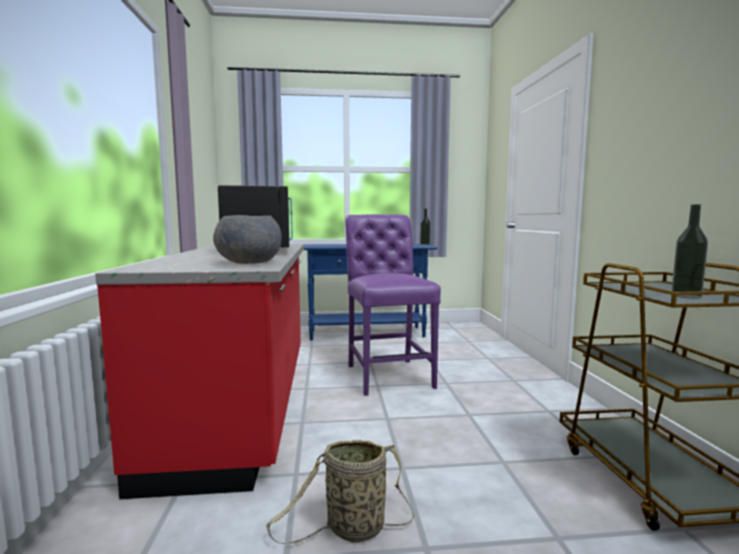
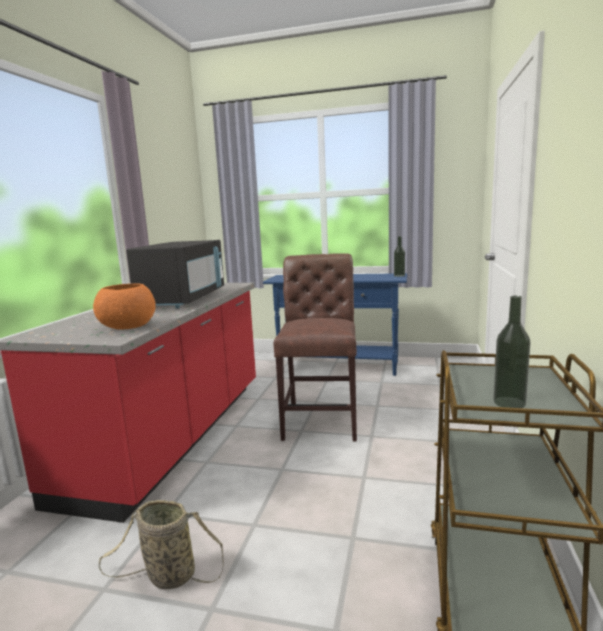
camera: 20 degrees right, 5 degrees up
grey bowl [213,215,282,264] -> orange bowl [93,283,156,330]
purple chair [345,214,441,396] -> brown chair [273,253,357,441]

